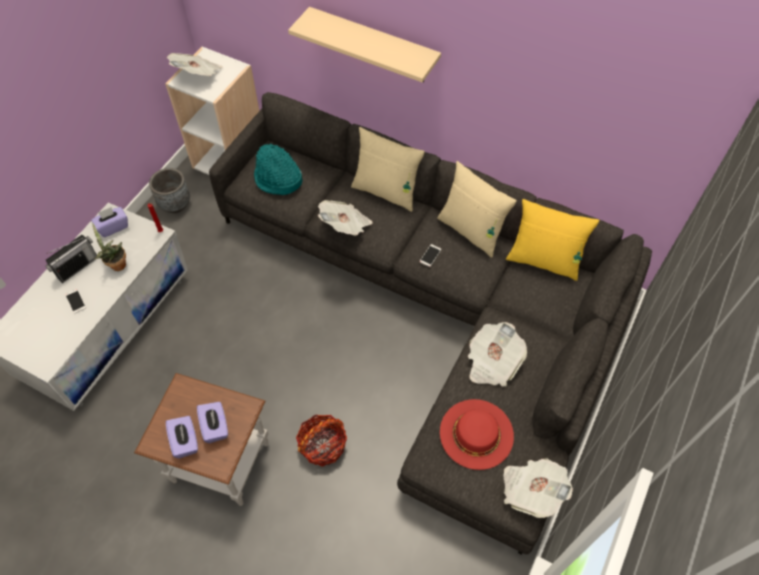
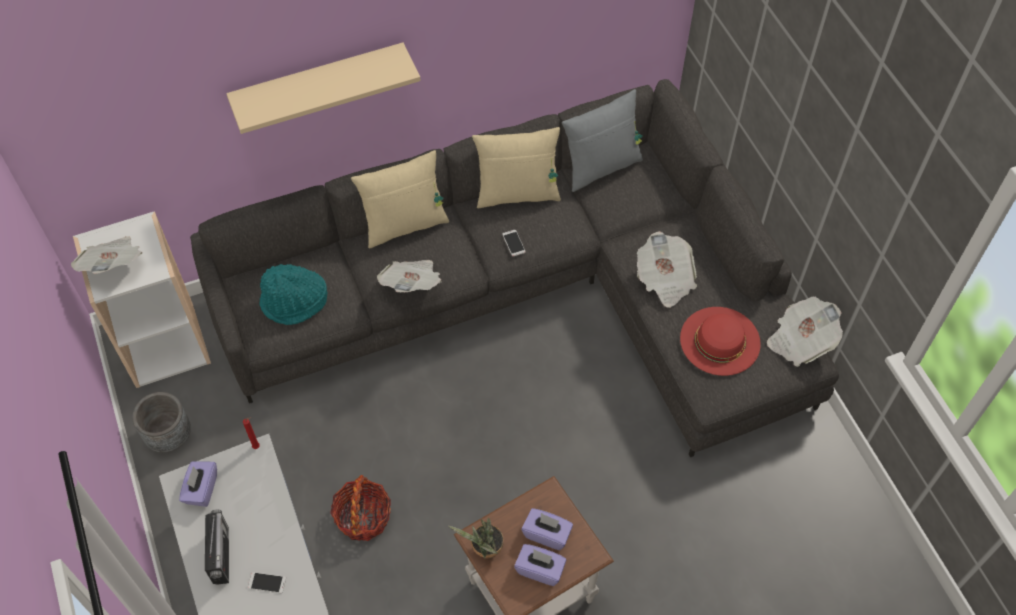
camera: 50 degrees left, 0 degrees up
potted plant [92,223,126,271] -> potted plant moved to [448,518,504,559]
basket [296,415,347,466] -> basket moved to [330,475,391,541]
yellow pillow [506,199,599,281] -> grey pillow [562,89,643,192]

